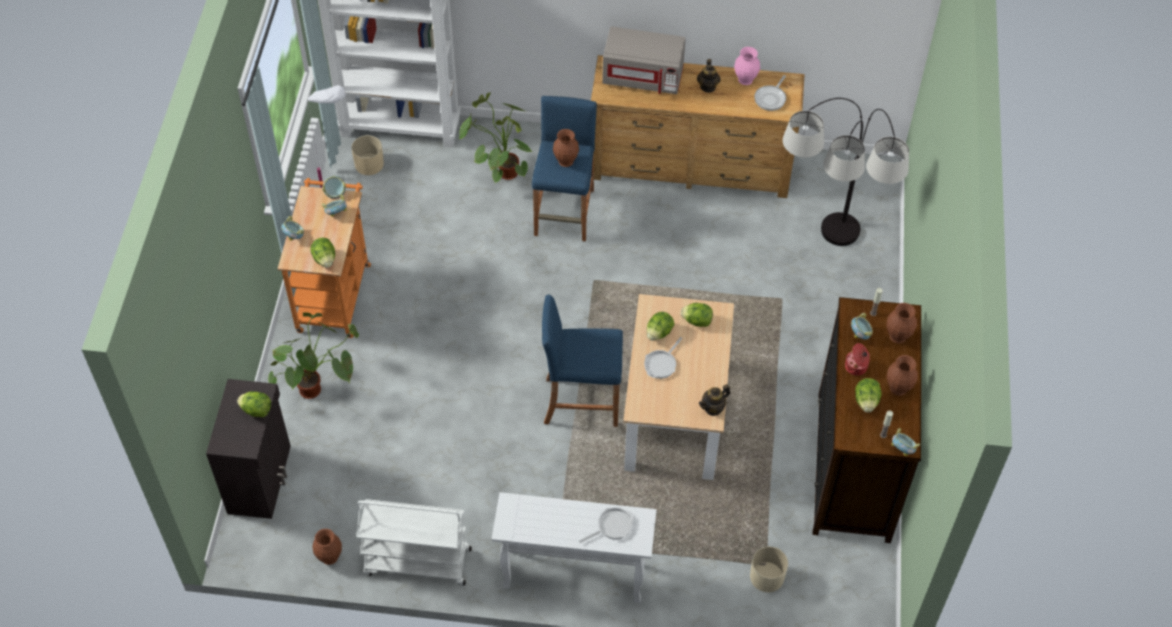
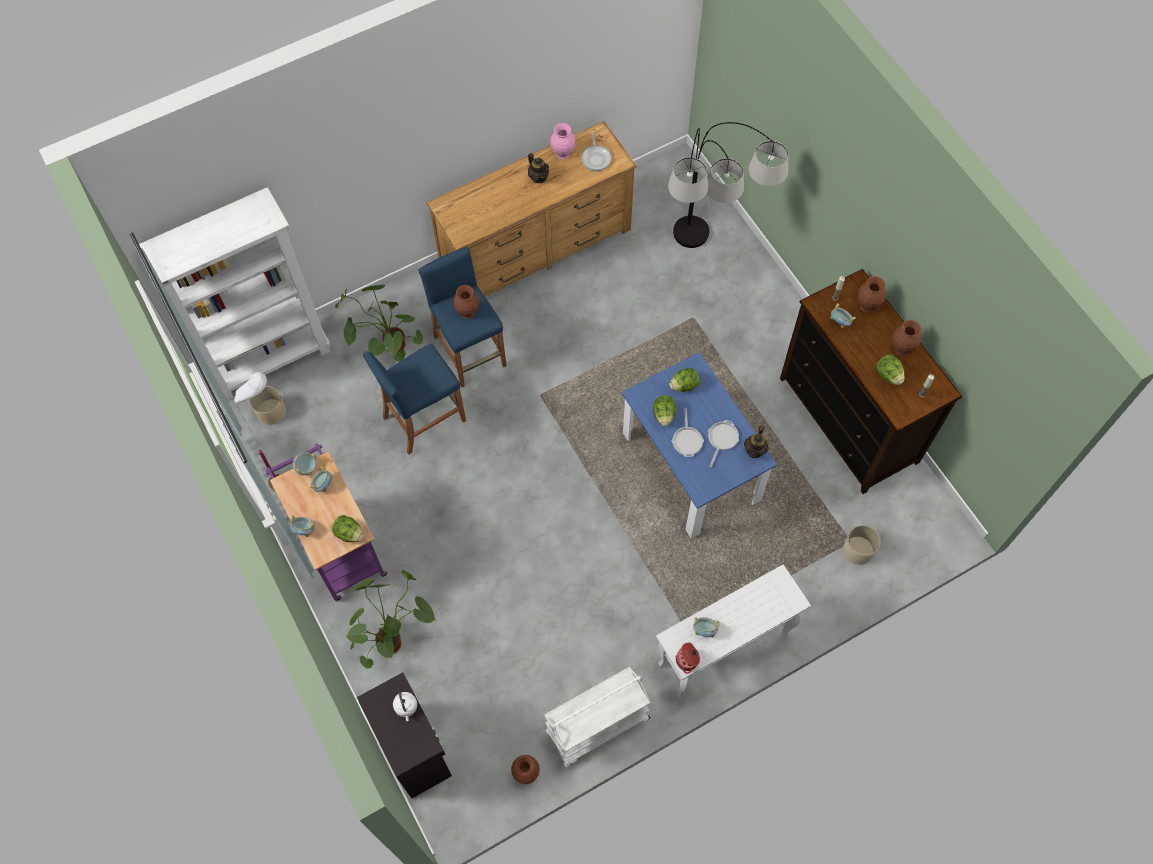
camera: 35 degrees left, 10 degrees up
lettuce [237,391,271,417] -> white kettle [393,692,417,722]
orange cart [277,178,371,338] -> purple cart [265,443,388,601]
blue stool [542,294,623,427] -> blue stool moved to [363,344,466,455]
frying pan [579,508,634,543] -> frying pan moved to [708,420,739,467]
grey microwave [602,26,686,94] -> none
beige dining table [623,294,734,480] -> blue dining table [622,352,777,539]
cooking pot [845,343,870,376] -> cooking pot moved to [676,642,700,674]
bowl [891,428,920,456] -> bowl moved to [693,617,720,638]

